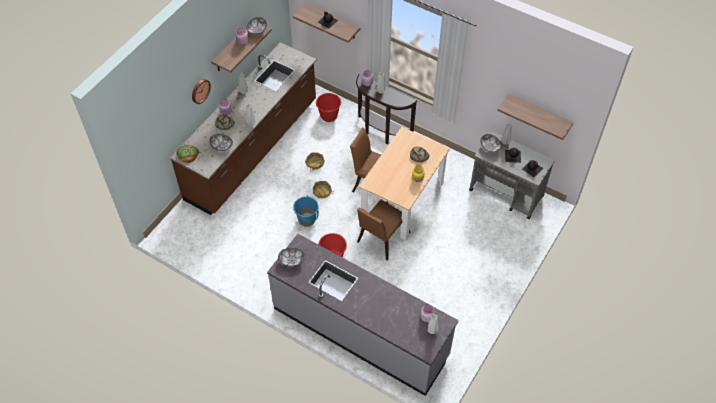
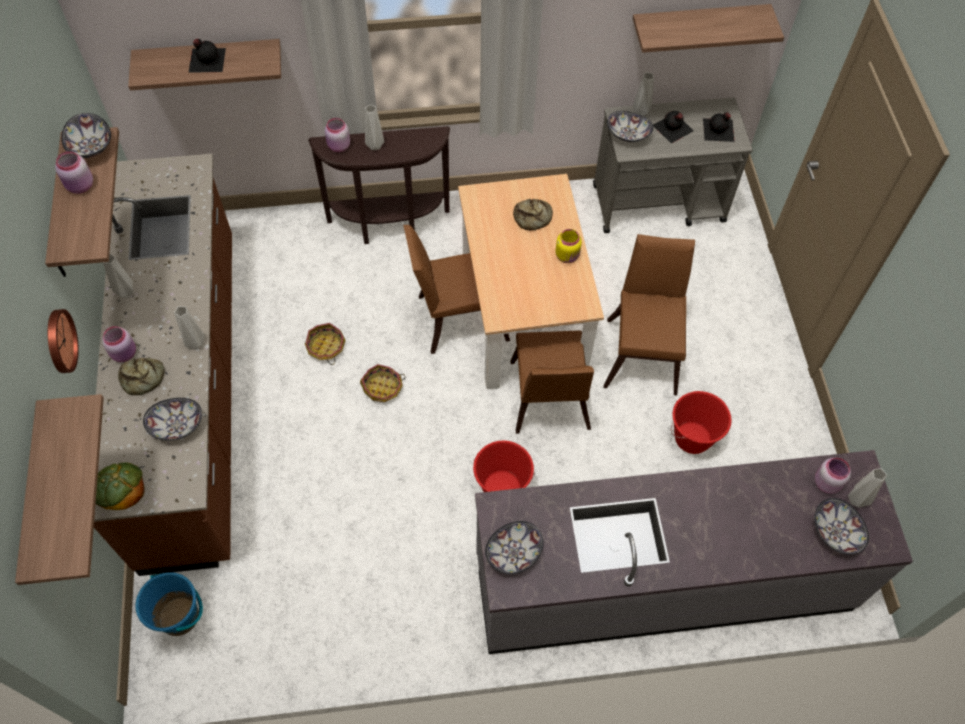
camera: 40 degrees left, 5 degrees up
blue bucket [293,196,319,227] -> blue bucket moved to [135,572,203,636]
red bucket [316,93,342,122] -> red bucket moved to [671,391,732,454]
none -> shelf [15,394,104,585]
none -> brown chair [604,234,695,395]
none -> bowl [815,498,869,554]

